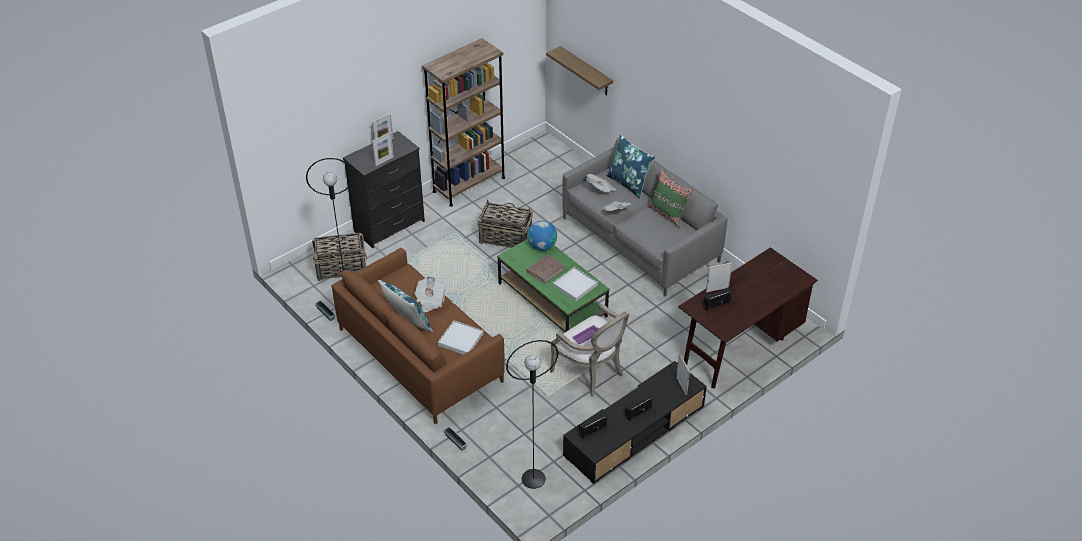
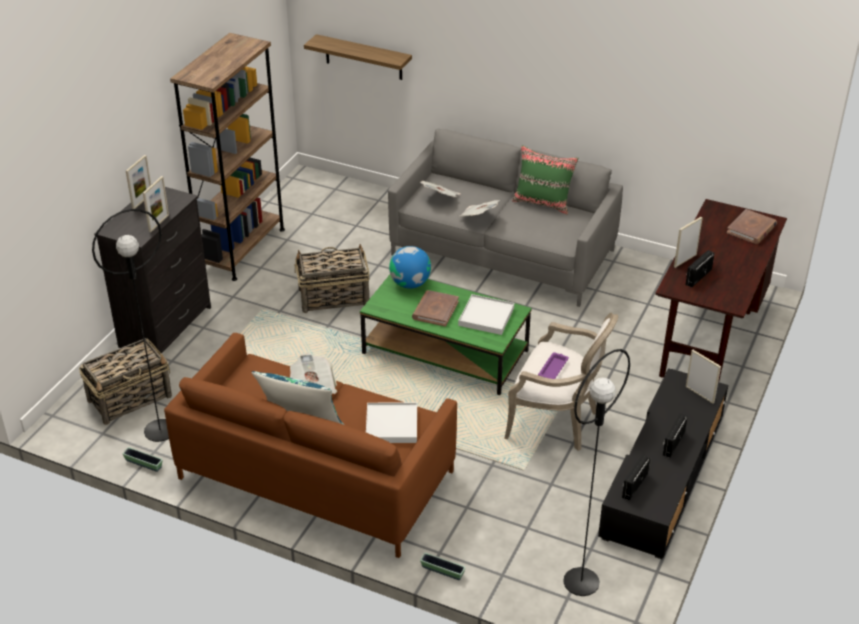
camera: 25 degrees left, 5 degrees down
blue pillow [606,134,655,199] -> none
none -> brown book [727,209,777,244]

